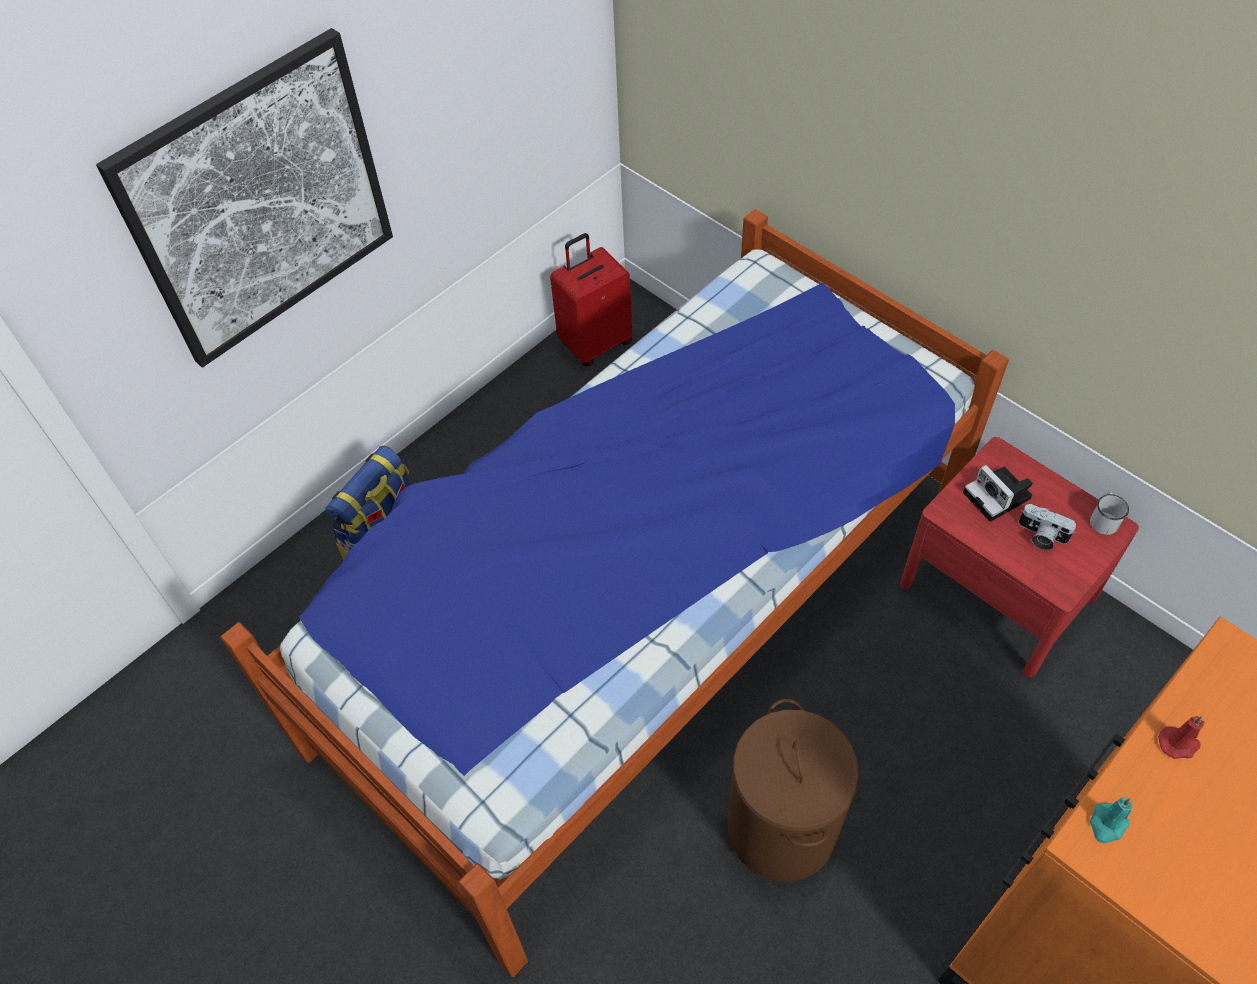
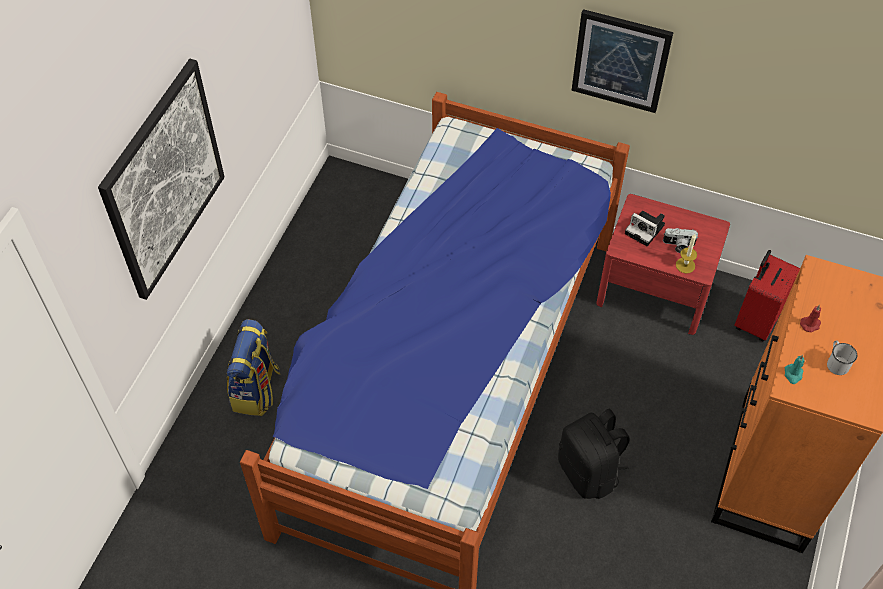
camera: 25 degrees left, 0 degrees up
red suitcase [550,233,632,366] -> red suitcase moved to [734,250,800,341]
brown laundry basket [727,699,859,882] -> black backpack [558,409,630,499]
white mug [1090,492,1129,535] -> white mug moved to [827,341,857,375]
none -> picture [571,9,674,113]
none -> candle [676,234,697,274]

